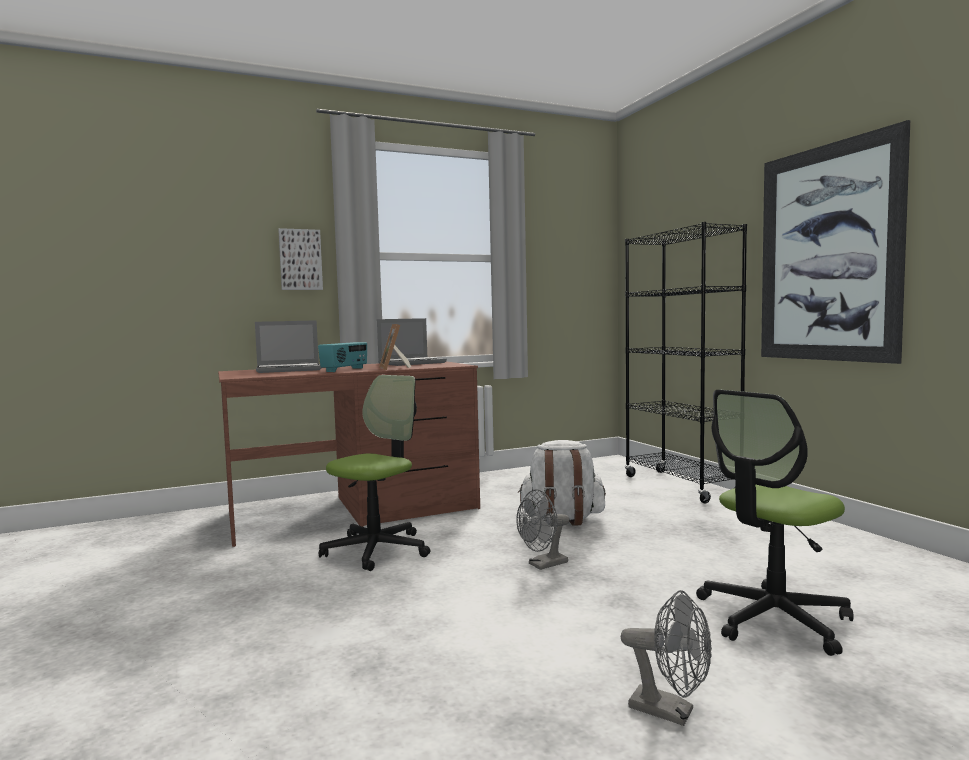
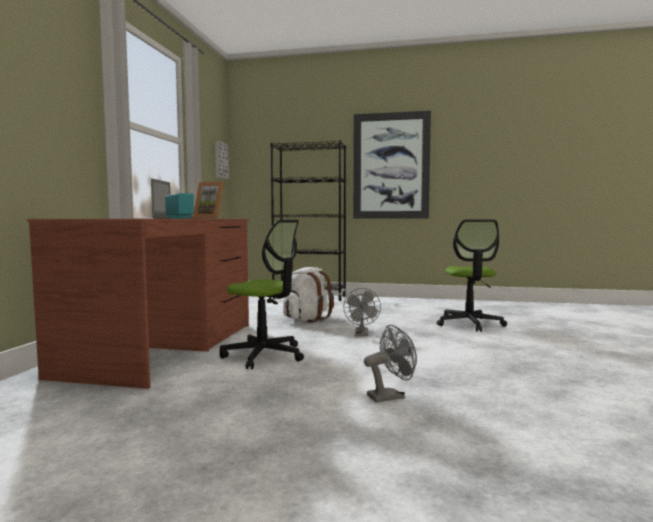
camera: 55 degrees left, 0 degrees up
laptop [255,320,321,373] -> none
picture [278,228,323,290] -> picture moved to [215,141,229,179]
office chair [319,375,430,571] -> office chair turned 135 degrees clockwise [220,220,304,369]
grey fan [621,590,712,726] -> grey fan moved to [364,325,417,403]

